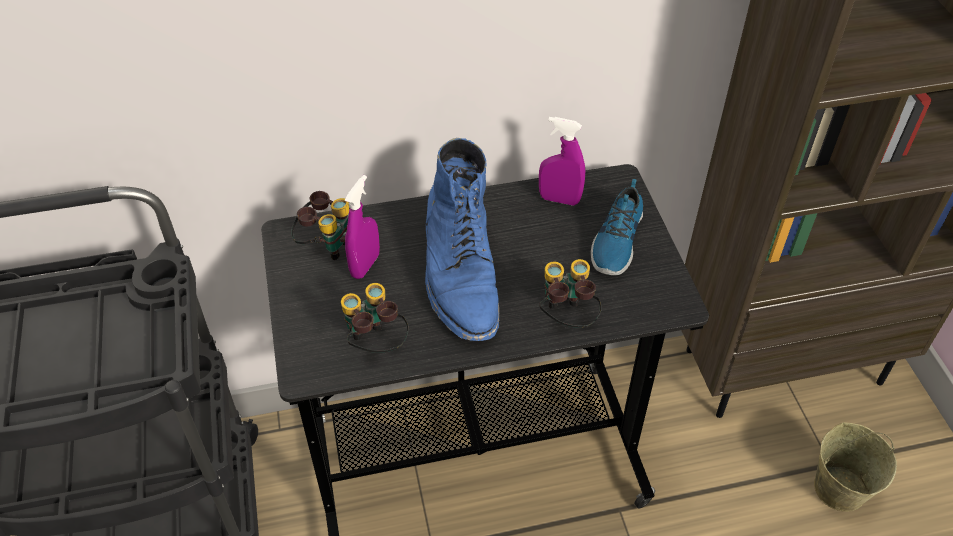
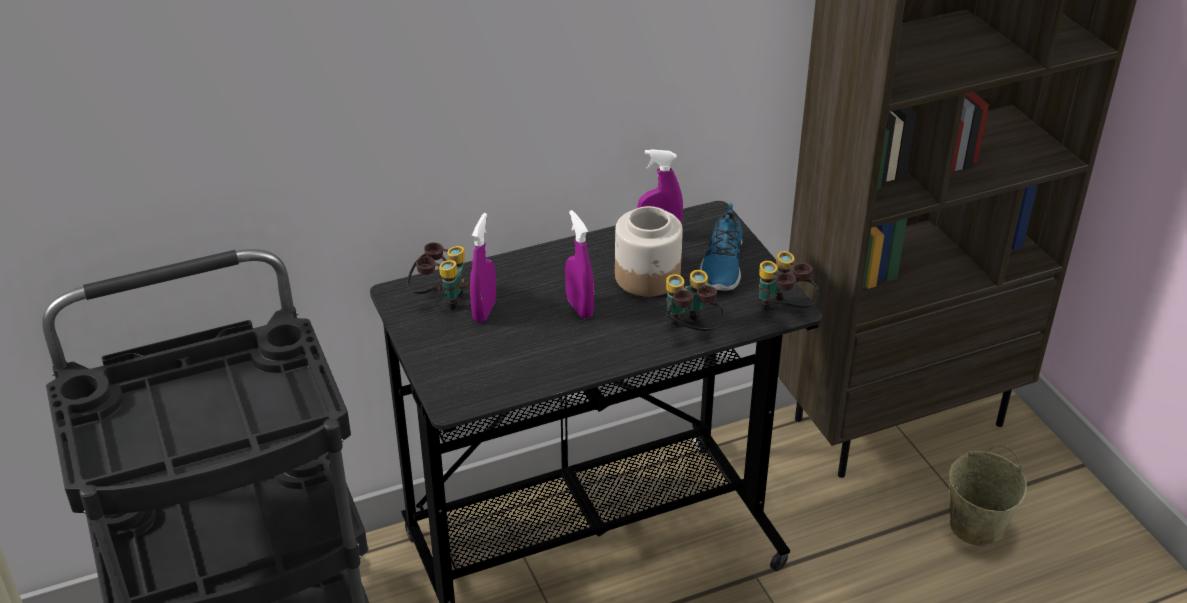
camera: 10 degrees left, 10 degrees down
binoculars [341,283,409,353] -> binoculars moved to [759,251,819,311]
blue boot [425,138,499,341] -> purple spray bottle [565,210,594,318]
none -> jar [615,206,683,297]

